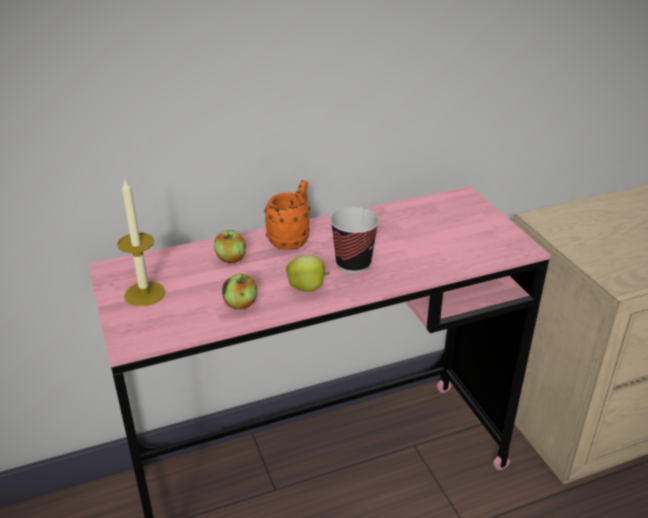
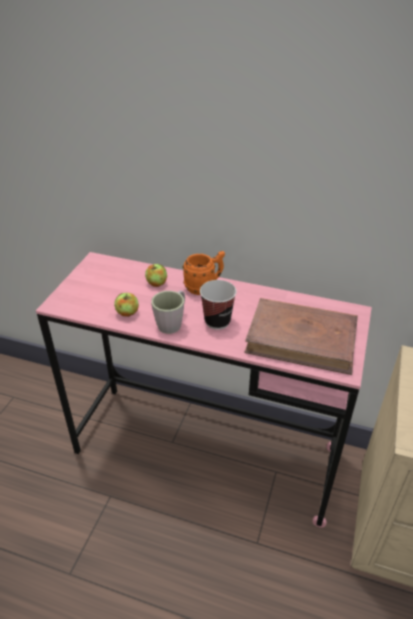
camera: 40 degrees right, 5 degrees up
candle [117,180,165,306] -> none
apple [286,255,329,292] -> grey mug [151,291,185,334]
none -> brown book [245,298,358,375]

